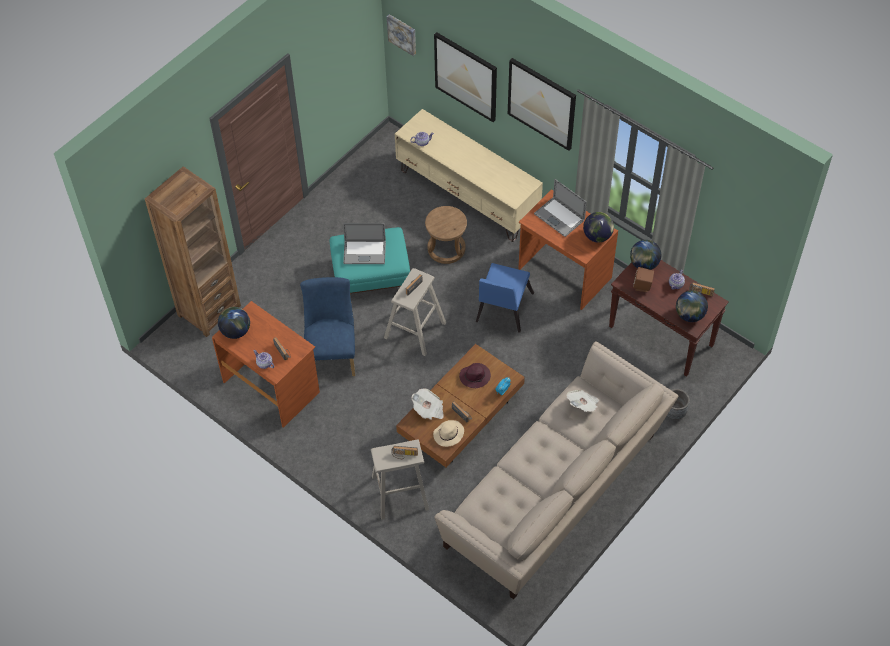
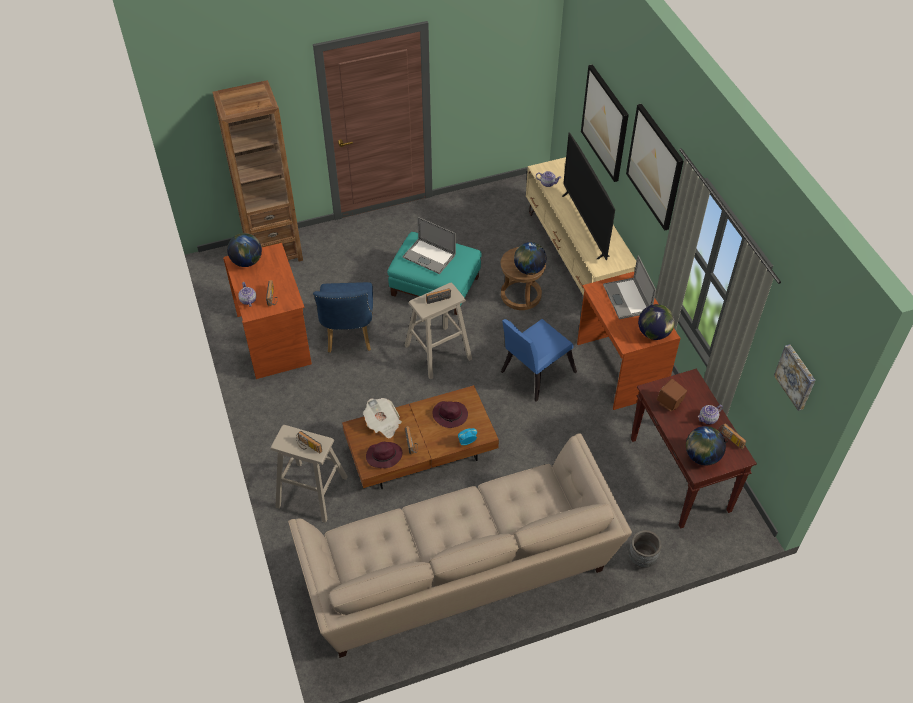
camera: 30 degrees right, 5 degrees down
blue chair [300,277,355,376] -> blue chair turned 150 degrees clockwise [313,282,373,353]
picture [387,14,416,56] -> picture moved to [774,344,816,411]
beige hat [433,420,464,447] -> purple hat [366,442,402,468]
newspaper [567,390,599,412] -> none
globe [630,240,661,270] -> globe moved to [514,242,546,275]
none -> television [562,133,615,261]

